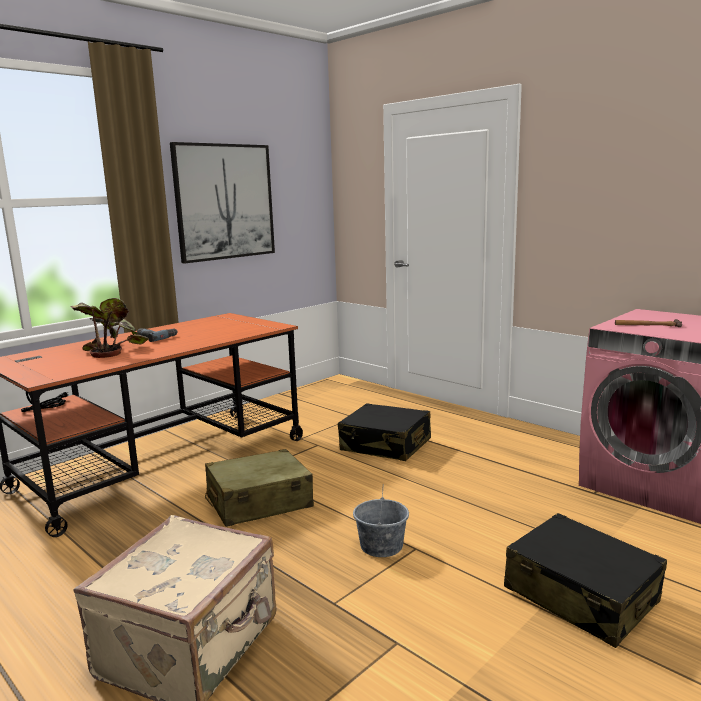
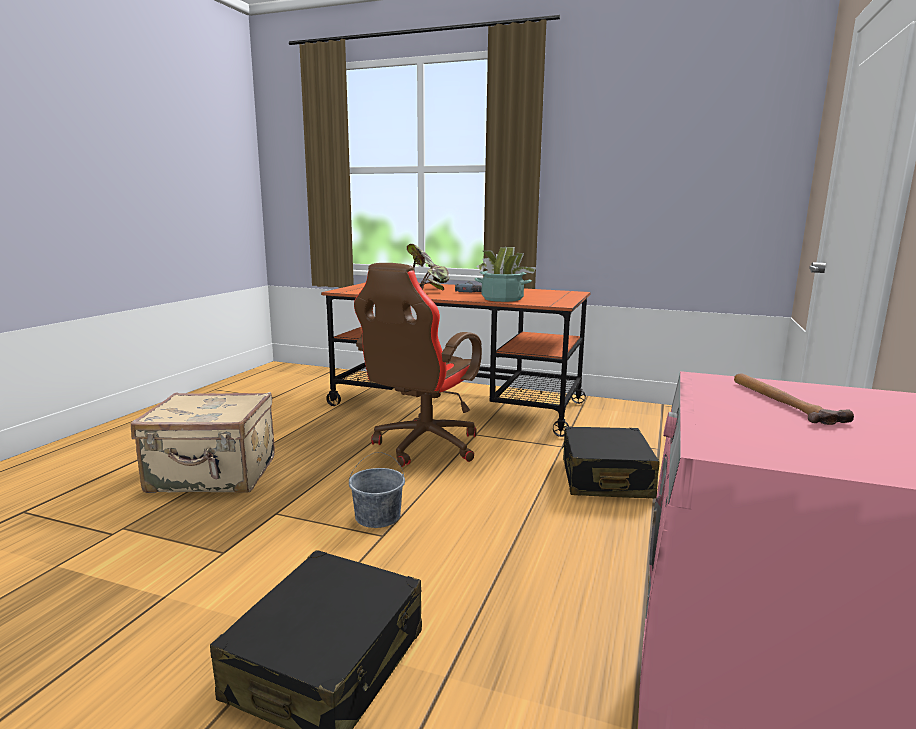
camera: 65 degrees right, 0 degrees up
picture [170,142,275,264] -> none
beige suitcase [205,449,314,527] -> brown office chair [354,263,482,467]
none -> potted plant [475,247,536,302]

